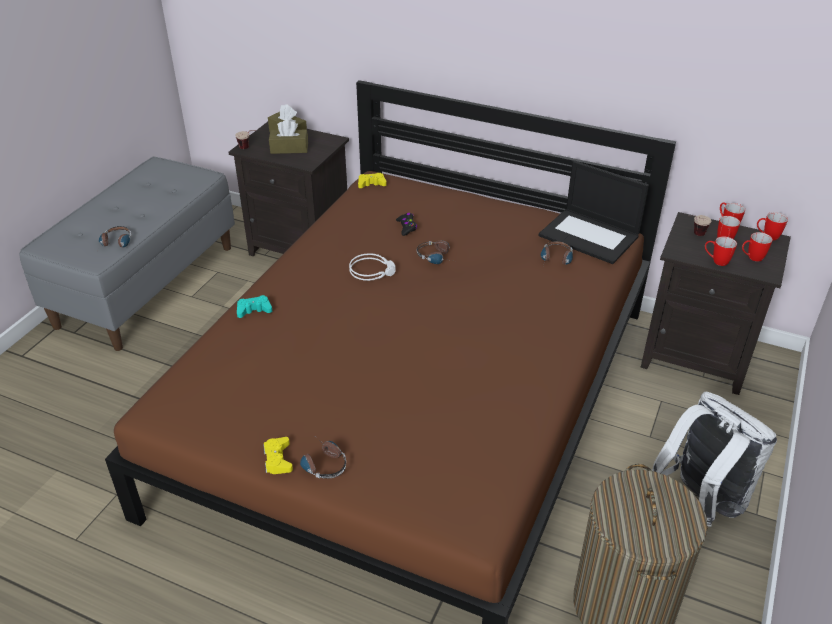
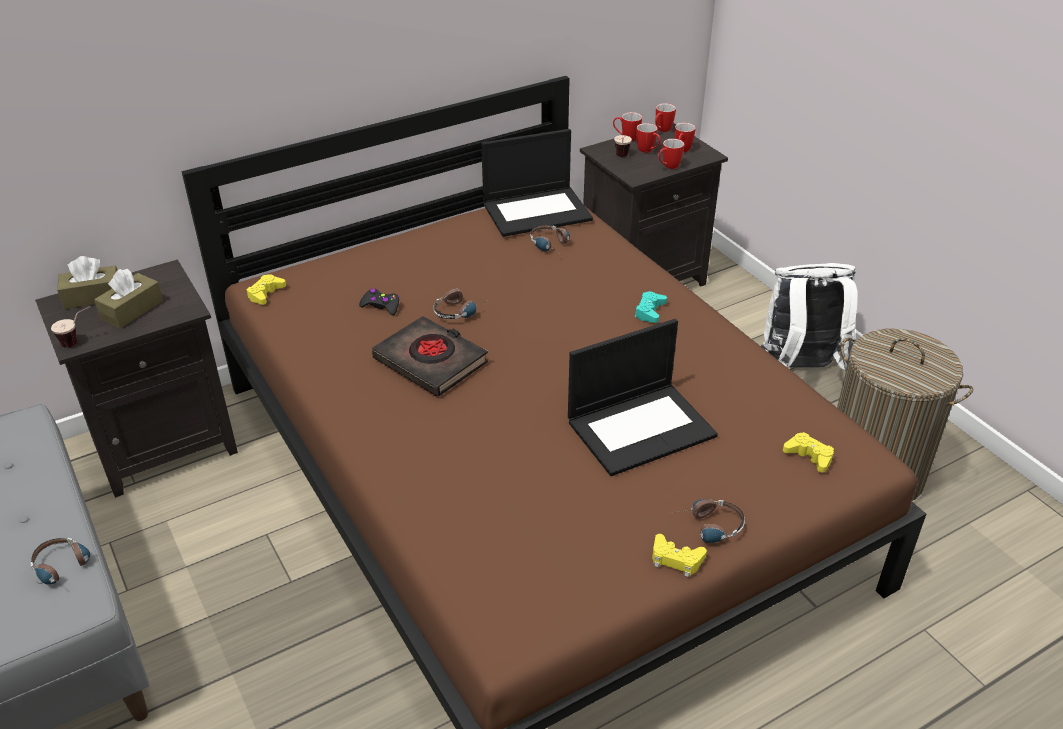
camera: 55 degrees left, 0 degrees up
turquoise game controller [237,295,272,318] -> turquoise game controller moved to [634,292,667,323]
white headphones [349,253,396,281] -> black book [372,316,488,397]
none -> laptop [568,319,718,476]
none -> yellow game controller [783,432,834,473]

